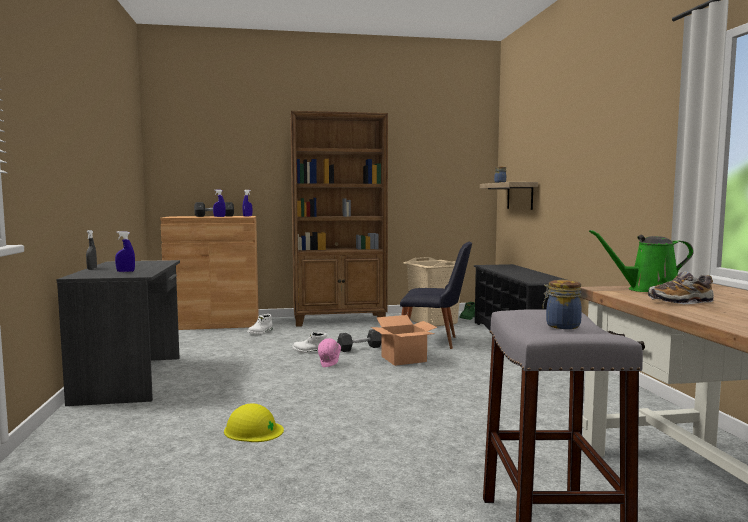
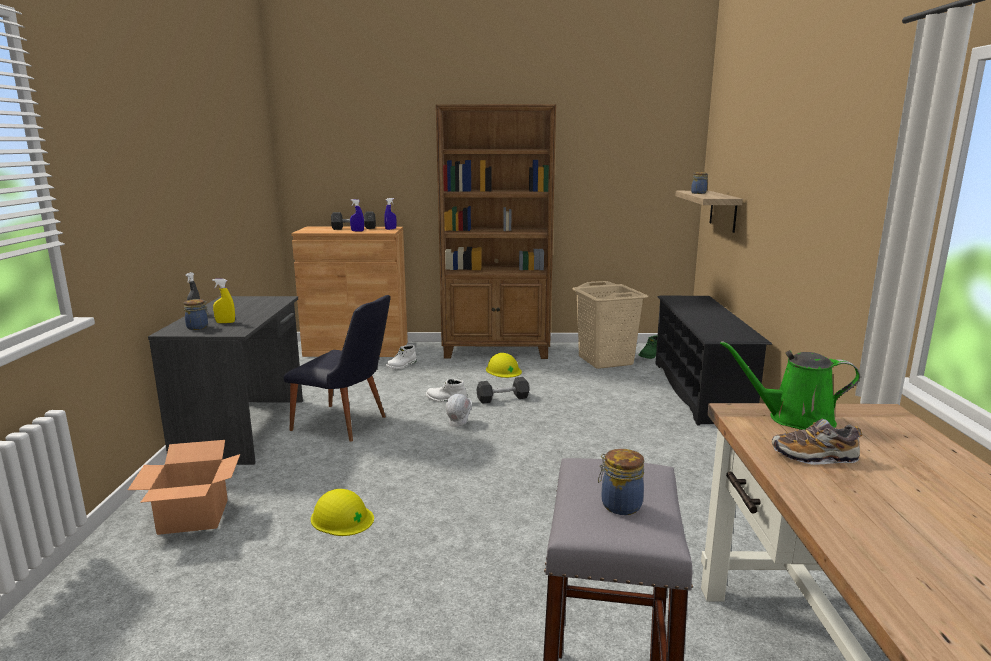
camera: 10 degrees right, 10 degrees up
blue spray bottle [115,231,135,272] -> yellow spray bottle [212,279,235,323]
pink hard hat [318,338,341,367] -> white hard hat [446,394,472,427]
cardboard box [371,315,438,366] -> cardboard box moved to [128,440,240,535]
black chair [400,242,472,349] -> black chair moved to [283,295,391,442]
none -> jar [184,299,209,330]
none -> yellow hard hat [486,353,522,378]

